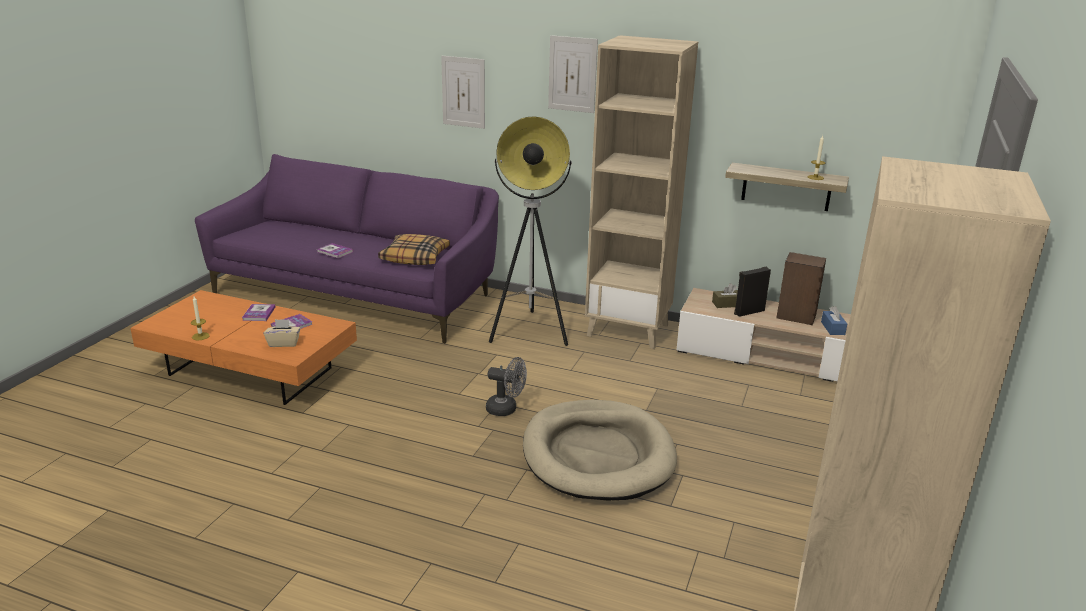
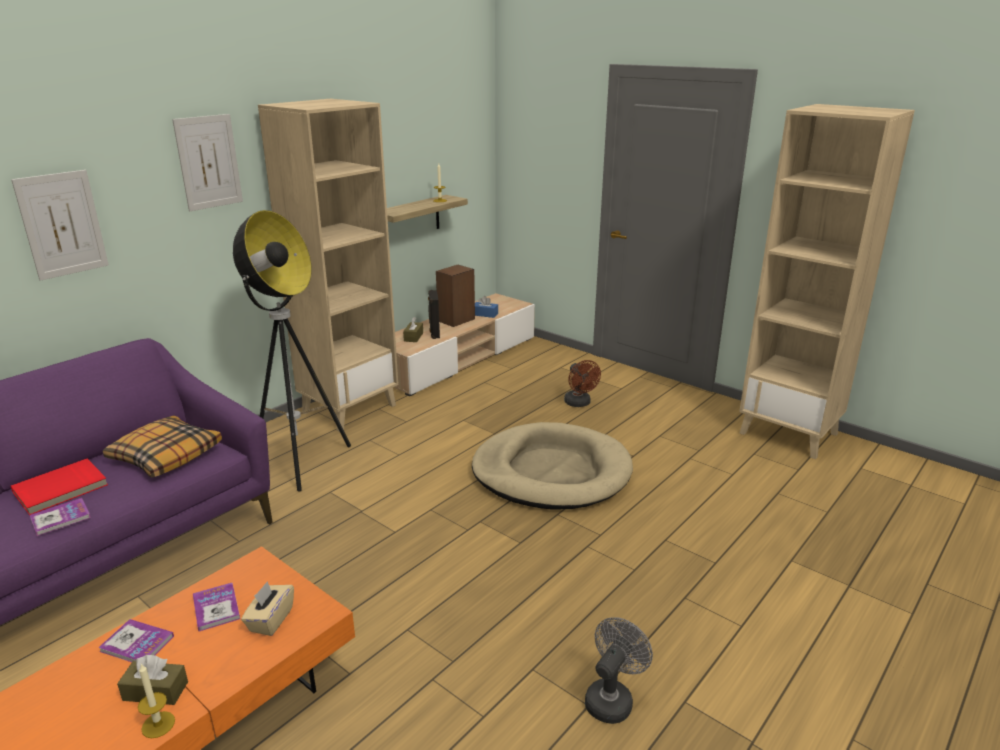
camera: 70 degrees left, 0 degrees up
grey fan [486,357,527,416] -> grey fan moved to [585,617,653,724]
none -> red book [11,459,108,515]
none -> brown tissue box [117,655,188,705]
none -> brown fan [564,360,601,407]

